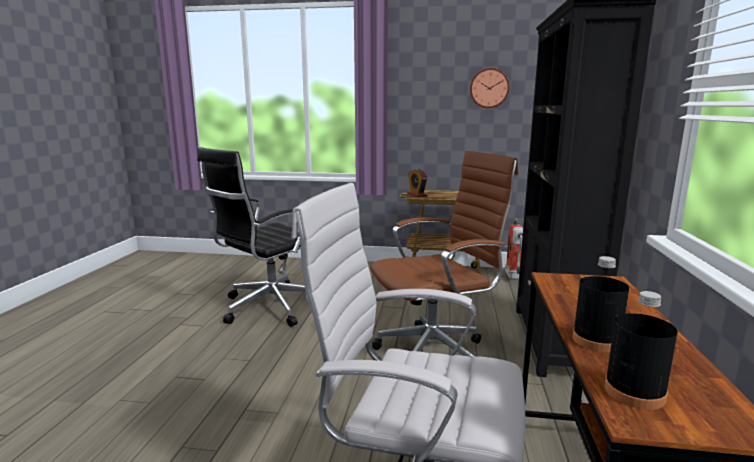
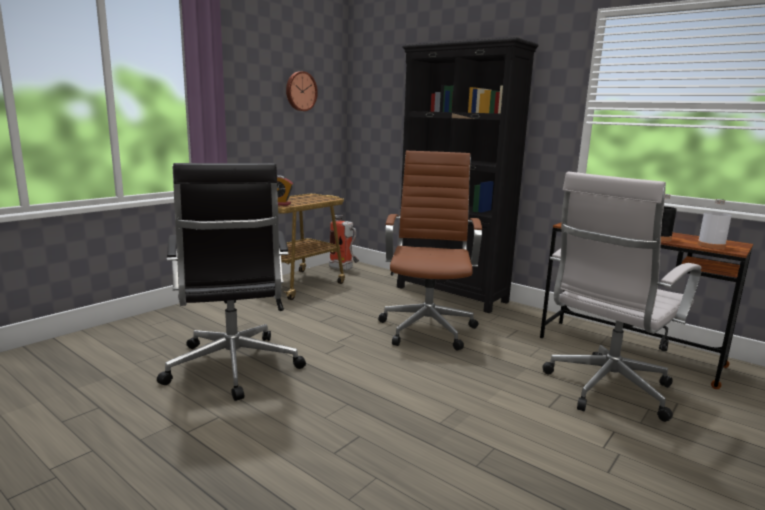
camera: 60 degrees left, 0 degrees up
black bottle [604,291,678,410] -> white bottle [697,199,732,249]

